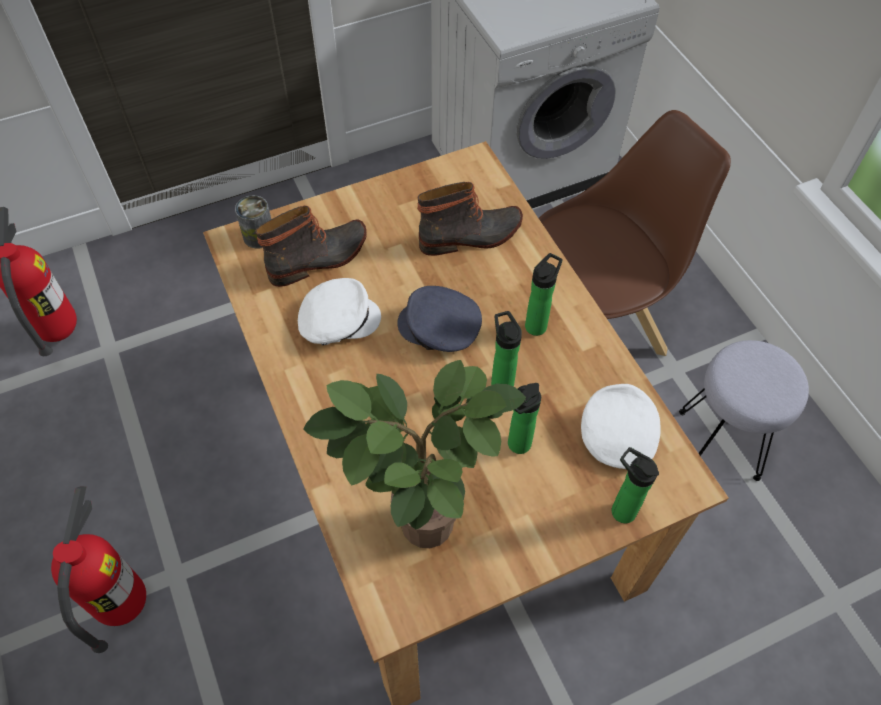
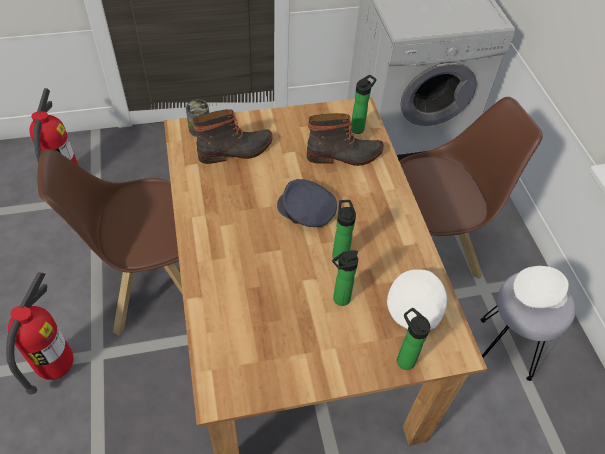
camera: 10 degrees right, 5 degrees down
white cap [298,278,381,345] -> white cap moved to [513,266,569,308]
potted plant [303,360,526,548] -> none
bottle [525,253,563,336] -> bottle moved to [351,75,377,134]
none -> brown chair [37,149,183,335]

